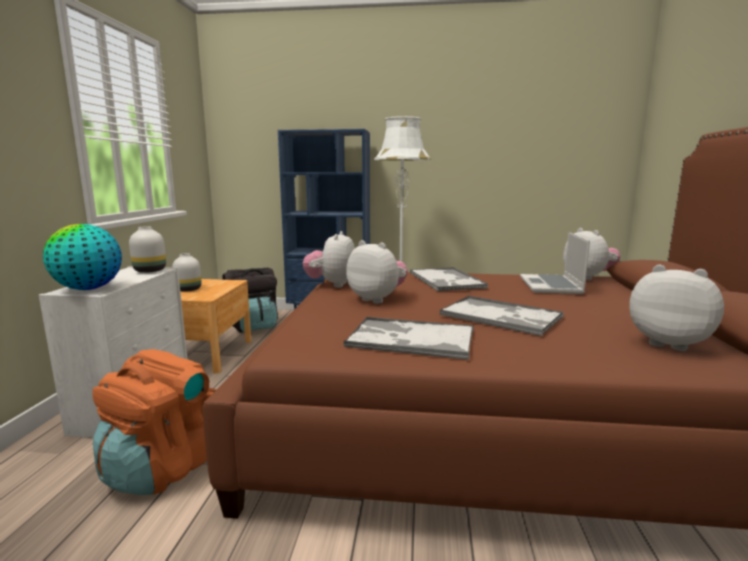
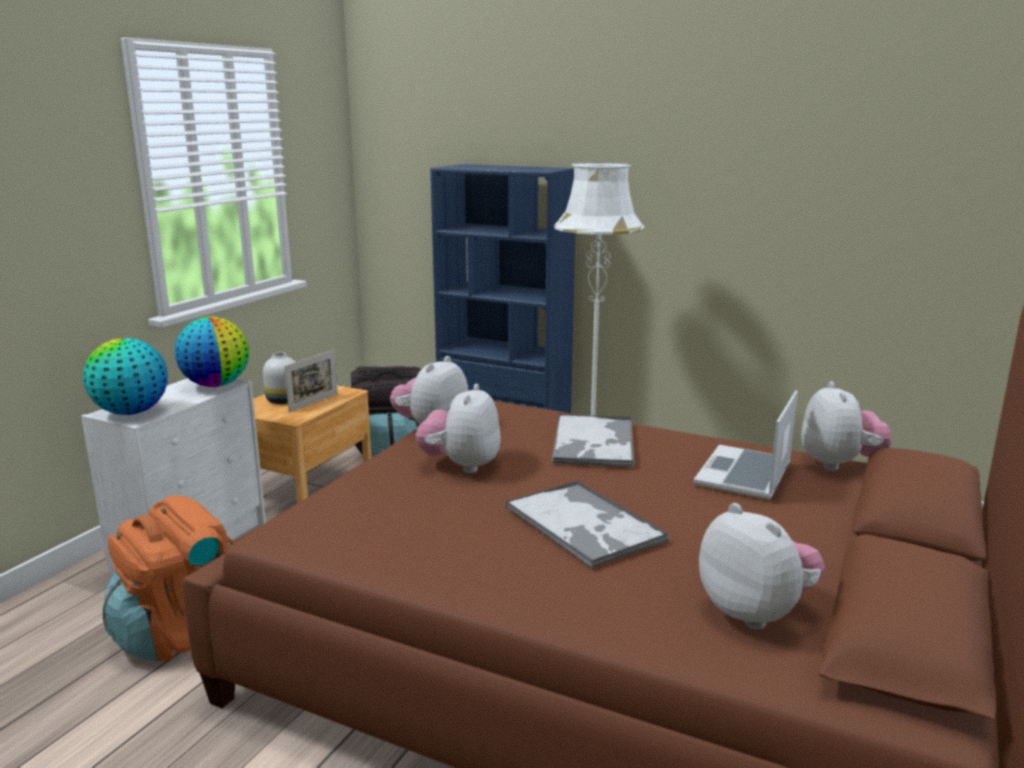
camera: 20 degrees right, 5 degrees up
white vase [129,226,166,273] -> globe [175,317,249,387]
tray [343,317,474,360] -> none
plush toy [346,240,408,304] -> plush toy turned 135 degrees counterclockwise [416,384,501,473]
none -> picture frame [284,350,338,413]

